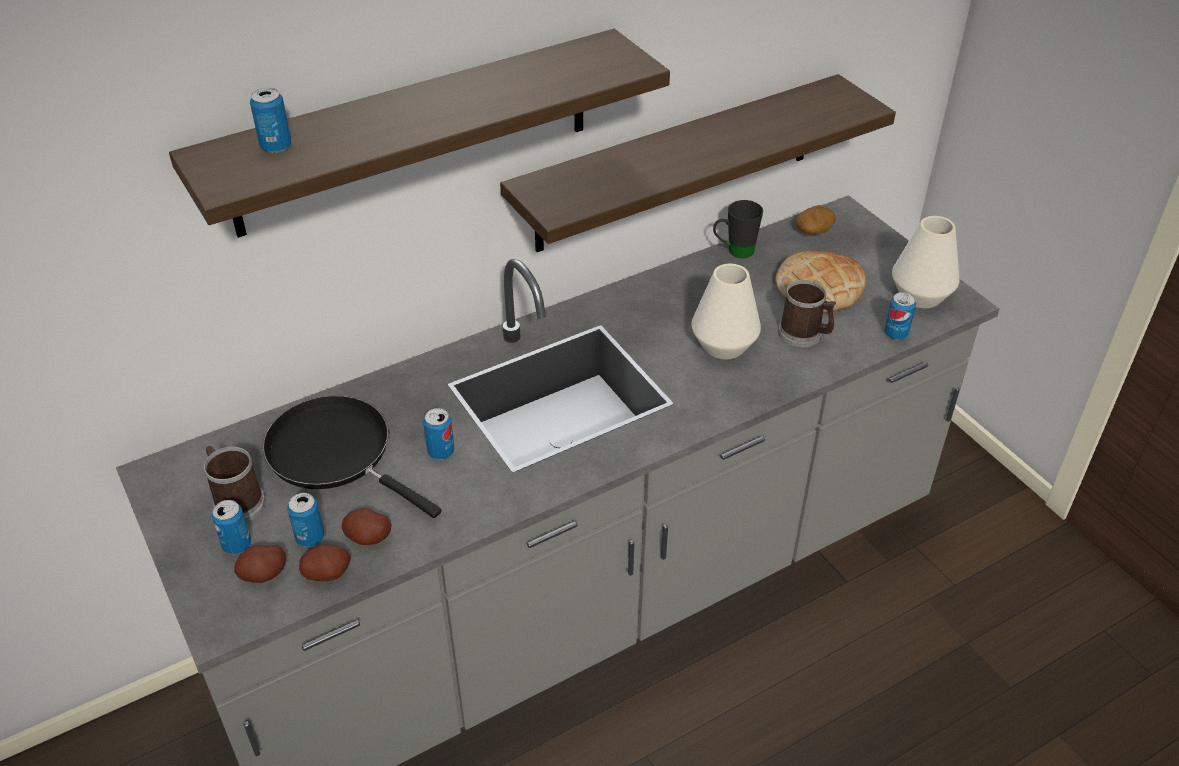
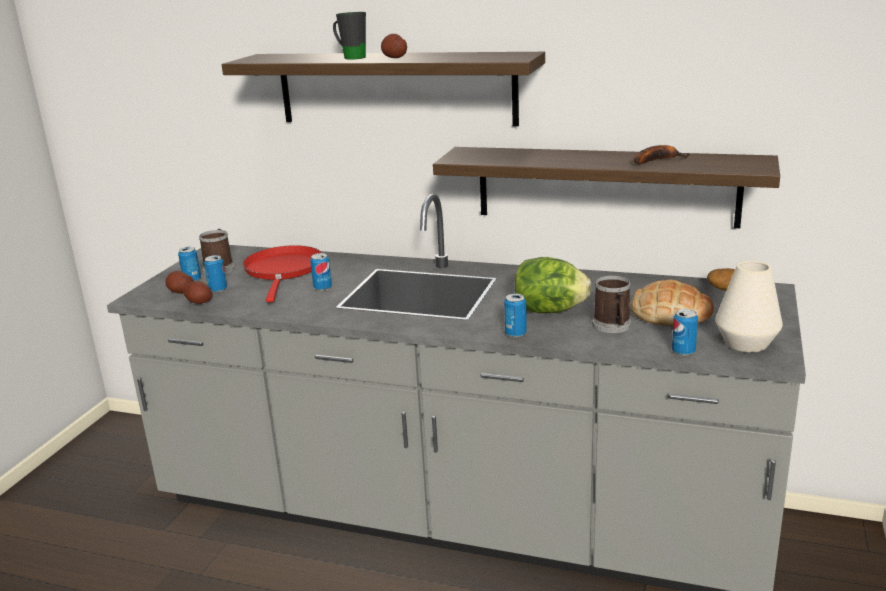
camera: 50 degrees right, 20 degrees down
can [250,88,291,153] -> can moved to [504,294,527,337]
black frying pan [263,396,441,518] -> red frying pan [243,245,322,302]
potato [342,508,392,545] -> potato moved to [381,34,407,58]
white vase [691,264,761,360] -> lettuce [515,257,592,313]
black mug [713,200,763,258] -> black mug moved to [333,12,366,60]
none -> banana [634,145,690,164]

